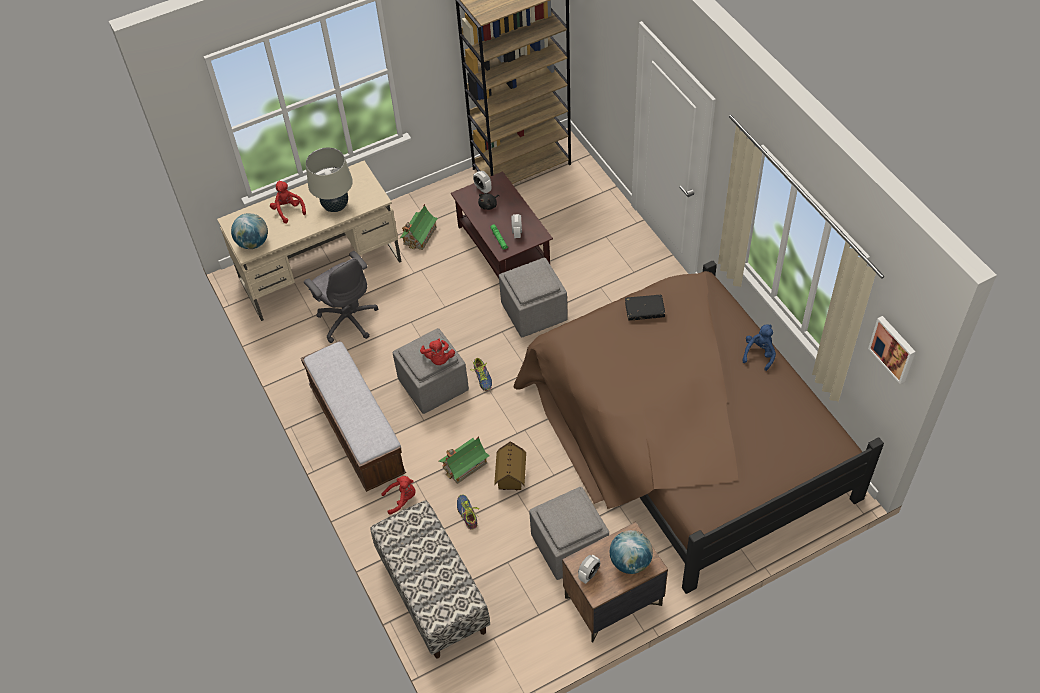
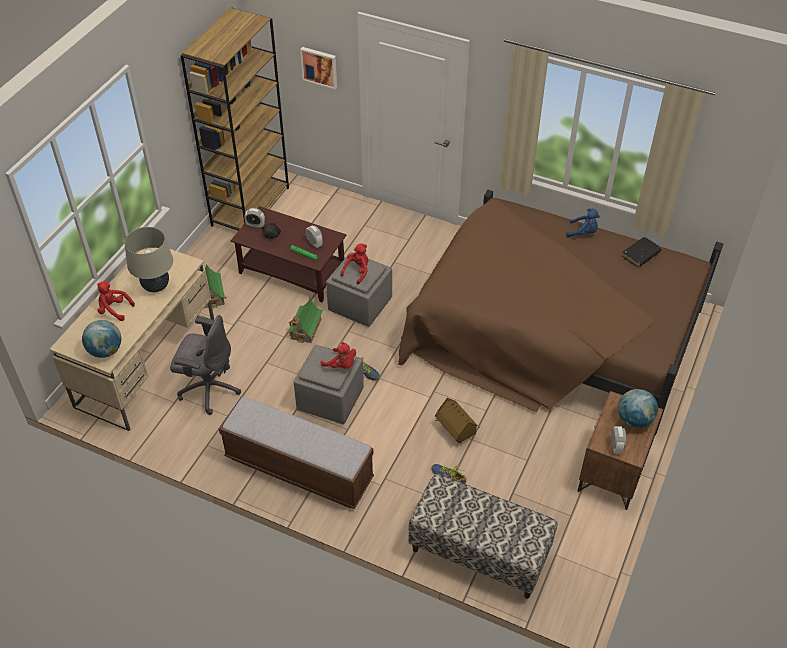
camera: 40 degrees left, 5 degrees down
red plush toy [381,476,416,515] -> red plush toy moved to [341,244,368,284]
toy house [438,436,490,484] -> toy house moved to [288,297,323,343]
grey ottoman [529,487,609,580] -> none
black book [625,295,665,321] -> black book moved to [622,237,662,267]
blue plush toy [742,324,776,371] -> blue plush toy turned 120 degrees clockwise [566,208,600,237]
picture [868,316,916,384] -> picture moved to [300,47,337,89]

